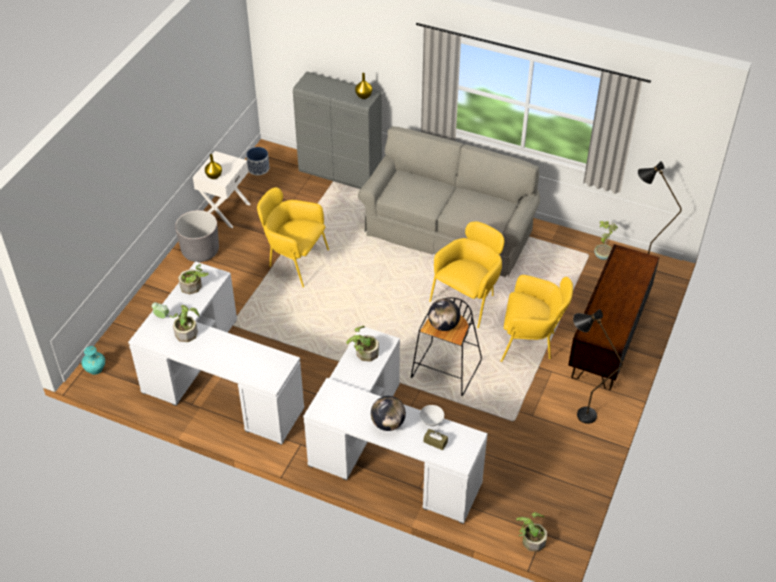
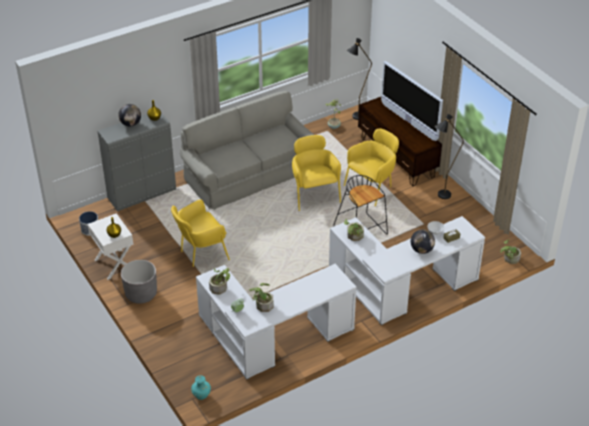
camera: 55 degrees left, 5 degrees down
globe [428,299,460,331] -> globe moved to [118,104,141,126]
none -> television [381,61,443,141]

